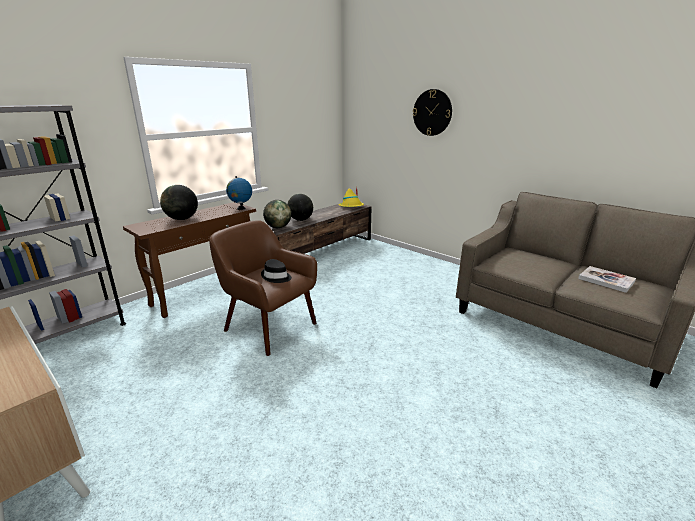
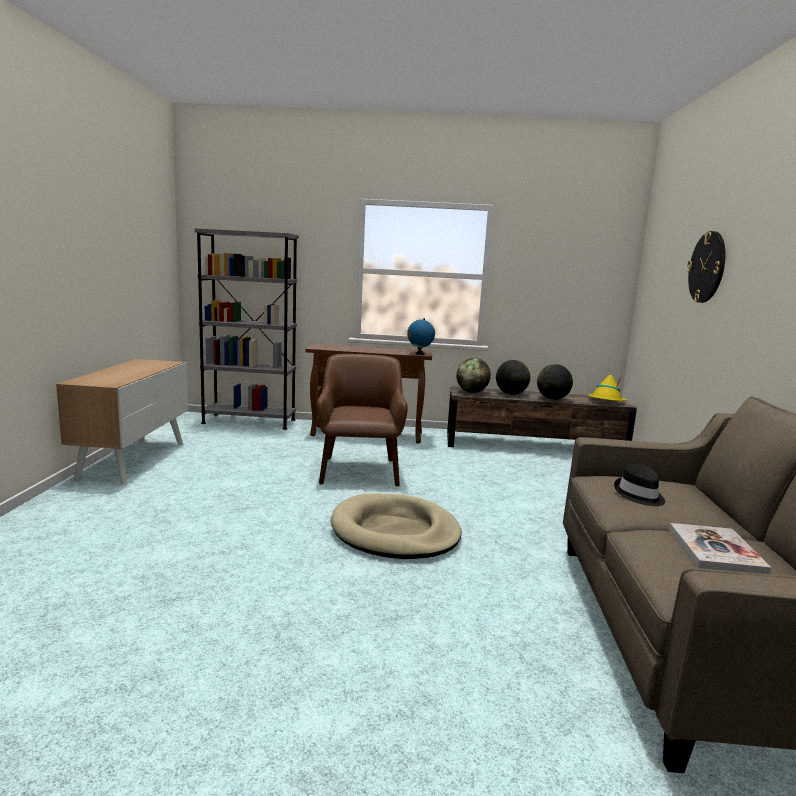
camera: 50 degrees right, 10 degrees down
globe [160,185,198,220] -> globe moved to [537,364,573,400]
black hat [261,259,292,283] -> black hat moved to [614,464,665,506]
none -> beige dog bed [331,493,462,559]

